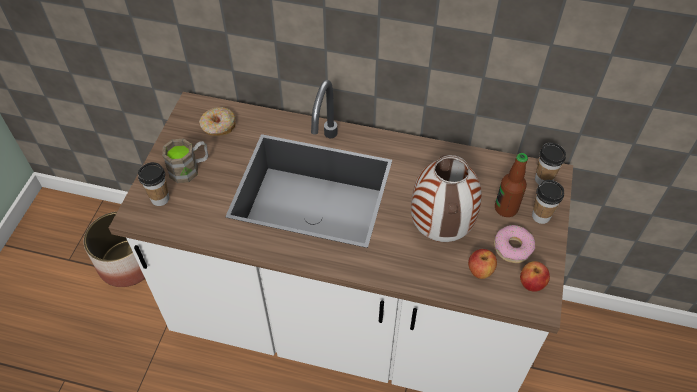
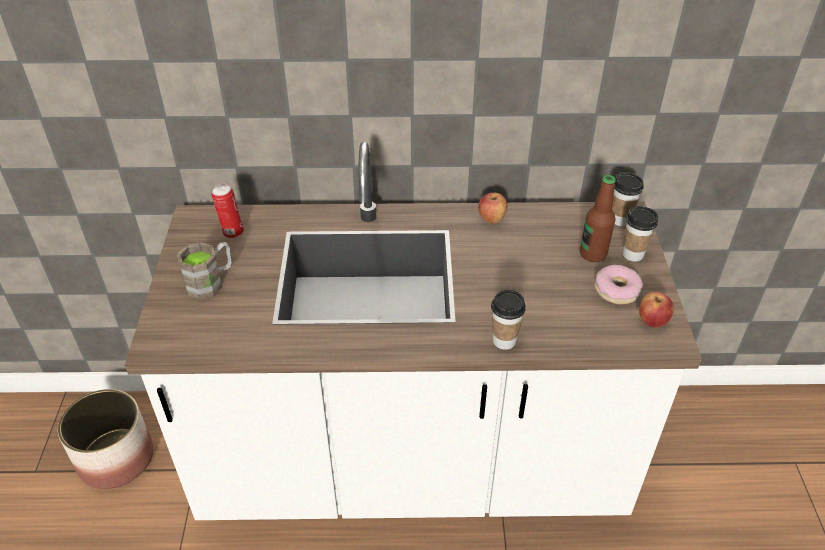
camera: 15 degrees left, 10 degrees down
cup [138,162,169,206] -> cup moved to [491,290,526,350]
donut [199,107,236,136] -> can [211,184,244,238]
vase [411,155,482,242] -> none
apple [468,249,497,279] -> apple moved to [478,192,507,224]

